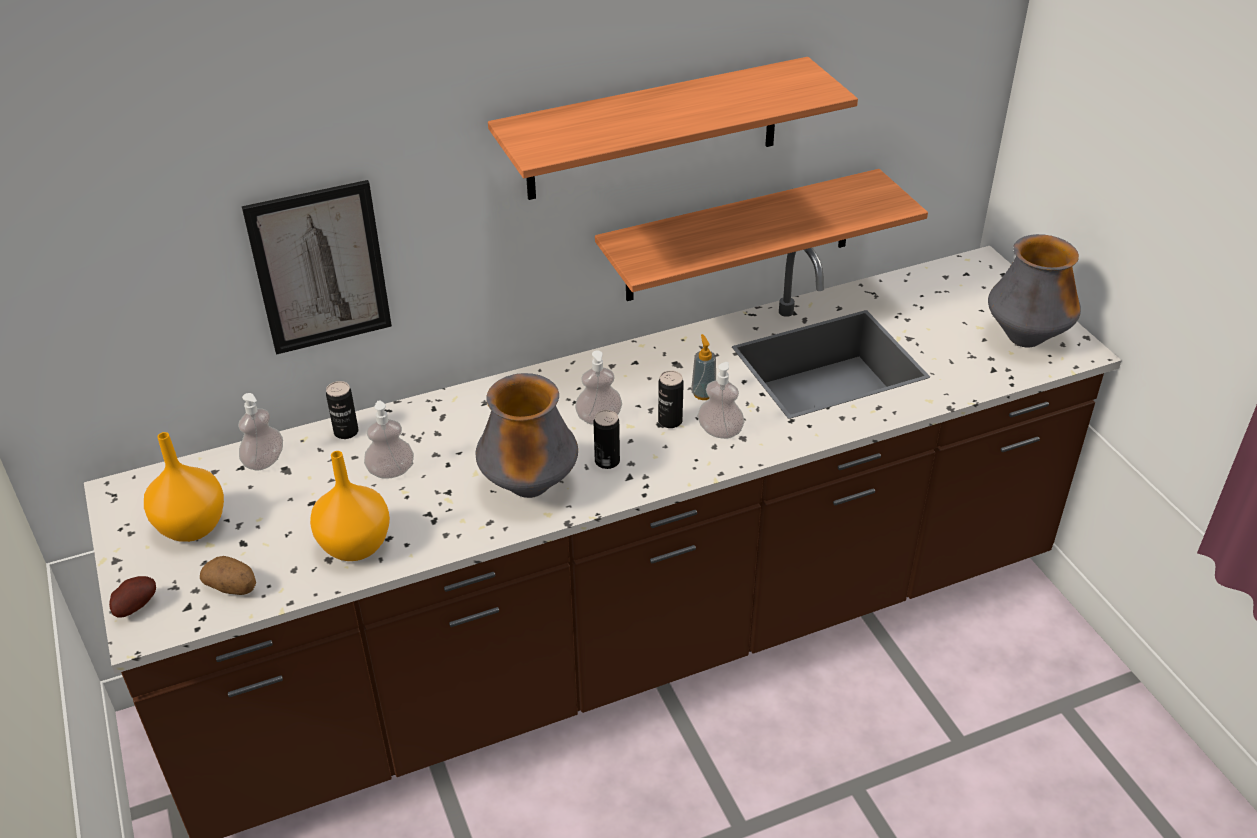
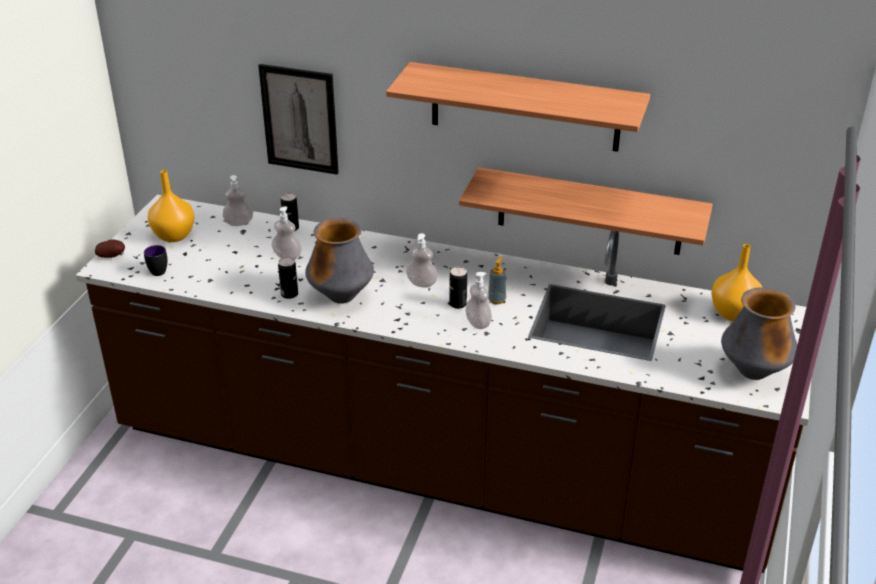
camera: 40 degrees right, 5 degrees down
potato [200,556,256,595] -> mug [144,245,167,276]
orange vase [310,451,390,561] -> orange vase moved to [711,244,762,321]
can [594,410,620,469] -> can moved to [278,257,298,299]

